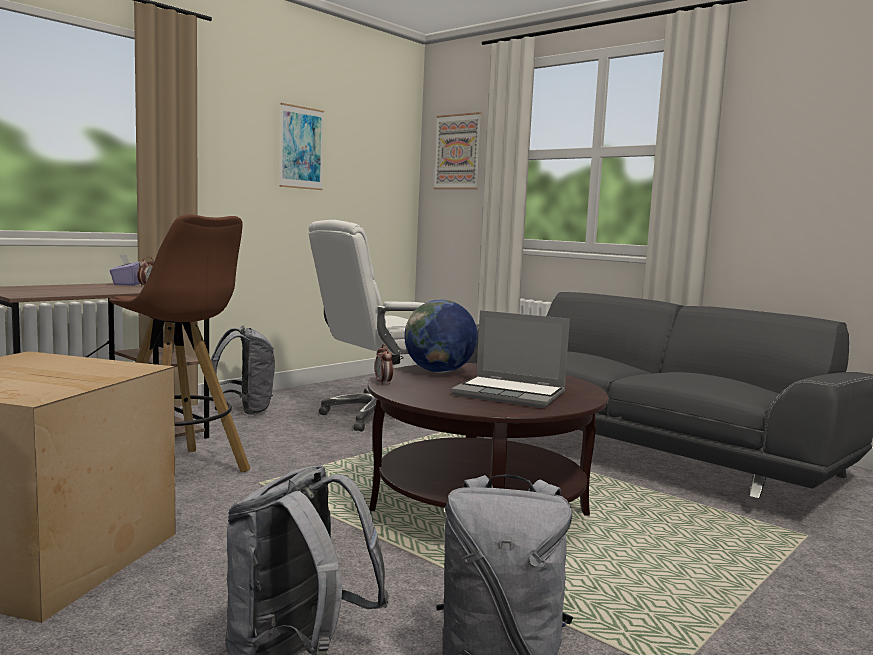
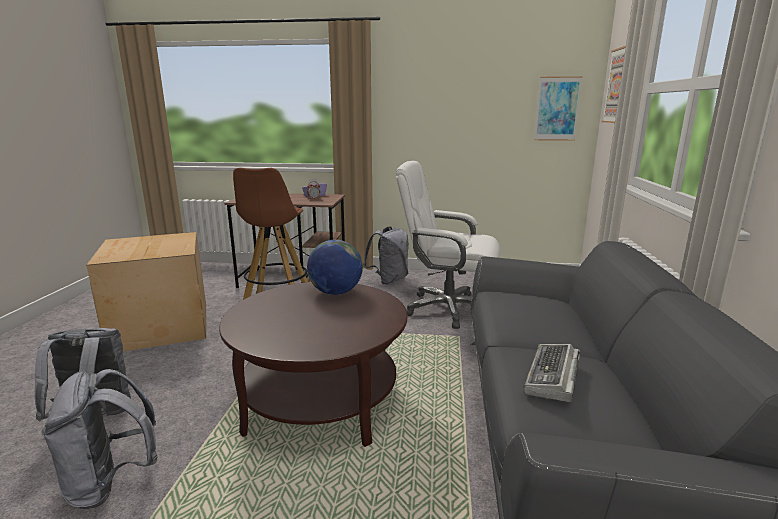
camera: 55 degrees right, 10 degrees up
picture [280,103,324,190] -> picture moved to [534,76,582,141]
alarm clock [375,344,393,385] -> none
laptop [451,310,570,408] -> none
none -> keyboard [523,344,581,402]

